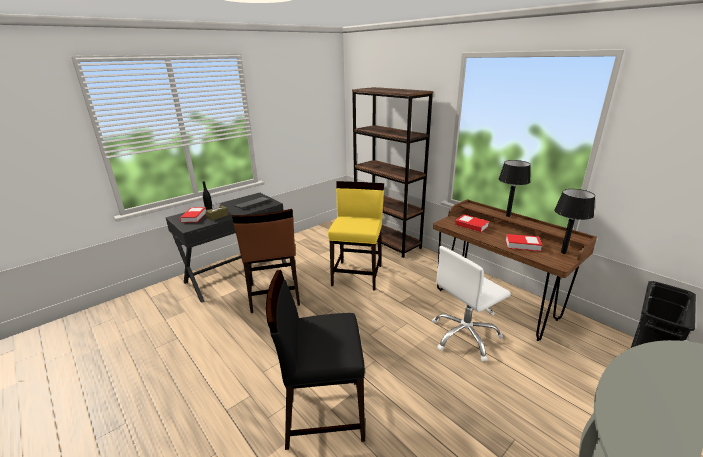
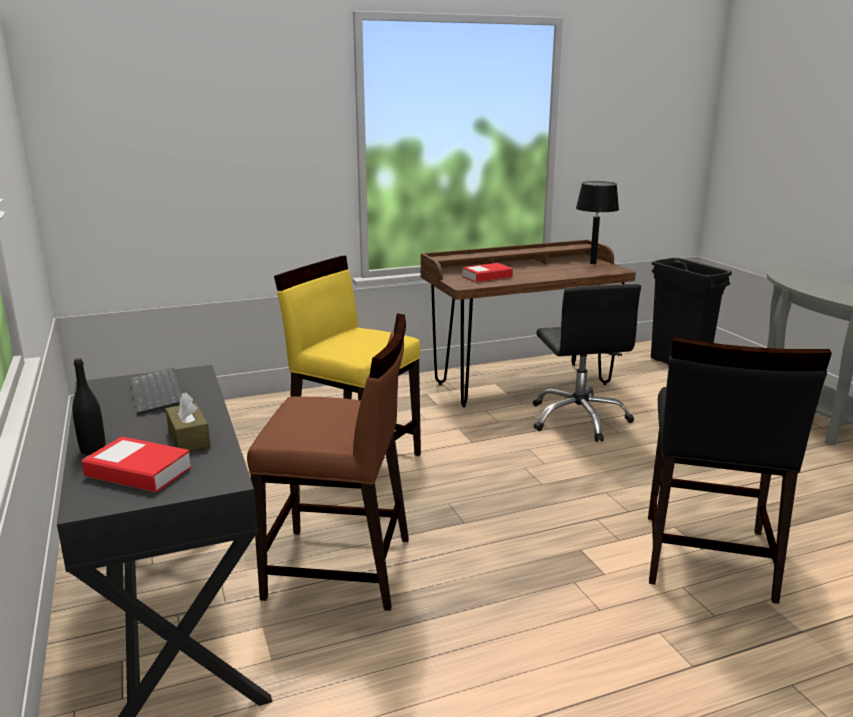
camera: 70 degrees left, 5 degrees down
brown bookcase [352,87,433,258] -> none
white office chair [432,246,511,362] -> black office chair [533,284,641,442]
black table lamp [499,160,531,217] -> none
book [506,234,543,251] -> none

